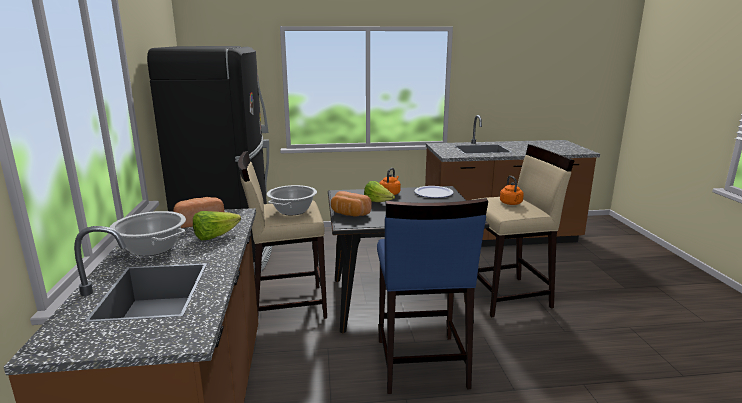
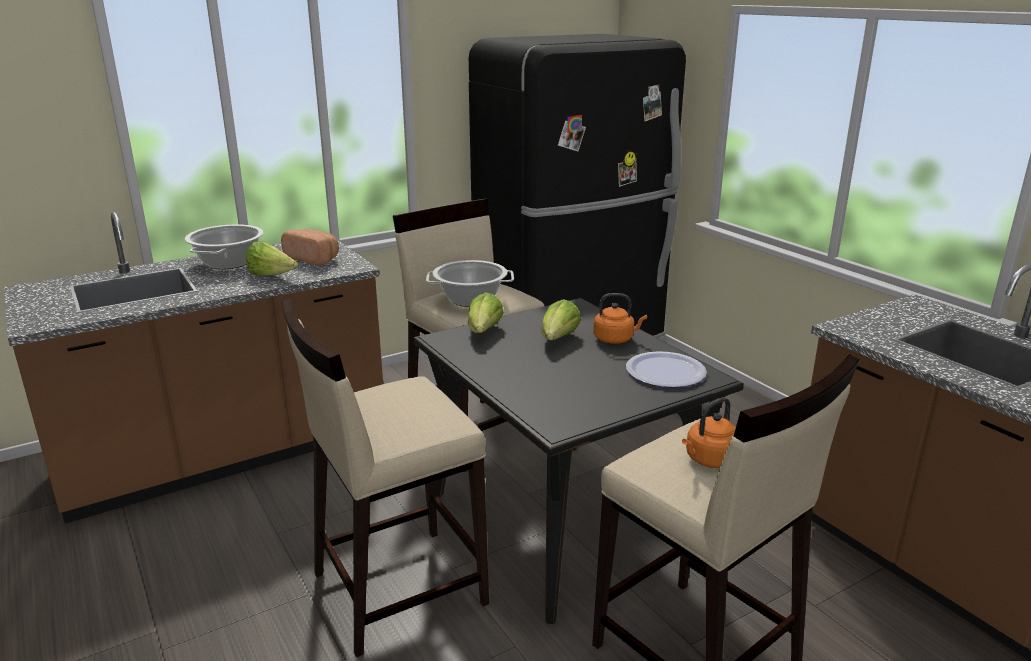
camera: 65 degrees right, 5 degrees up
bread [331,191,372,216] -> lettuce [468,292,504,333]
blue stool [377,198,488,394] -> beige stool [281,298,489,657]

